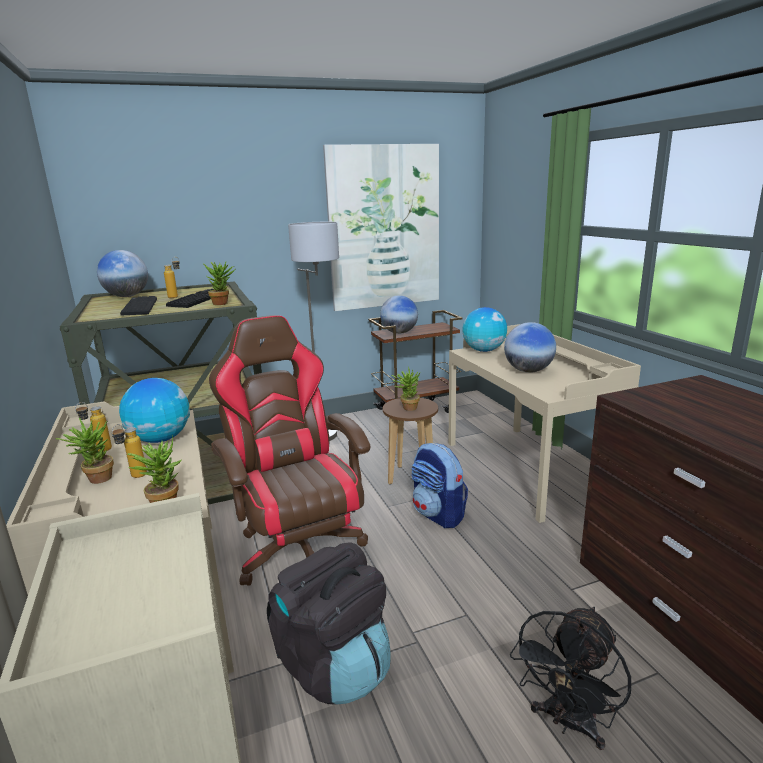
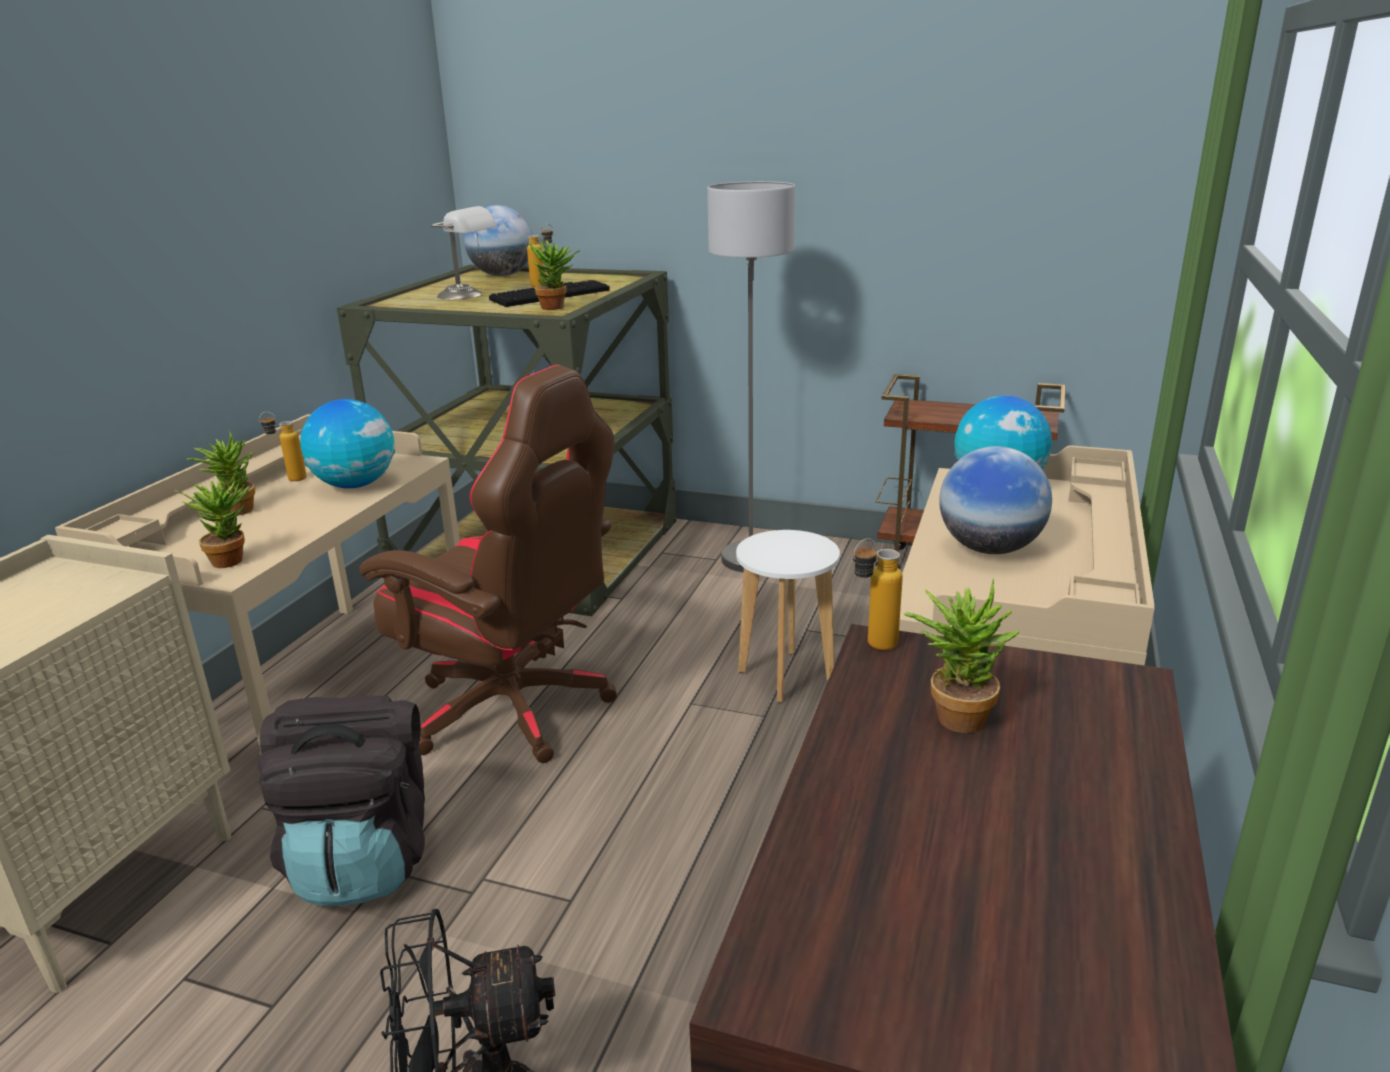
camera: 40 degrees right, 5 degrees up
bottle [111,424,147,478] -> bottle moved to [853,538,903,650]
keyboard [120,296,157,316] -> white table lamp [430,206,497,300]
brown office chair [209,315,371,586] -> brown office chair turned 105 degrees clockwise [360,365,617,763]
picture [323,144,439,311] -> none
globe [380,295,418,334] -> none
brown stool [383,398,438,484] -> white stool [736,530,840,702]
potted plant [392,366,420,411] -> potted plant moved to [904,579,1020,733]
backpack [411,443,468,528] -> none

